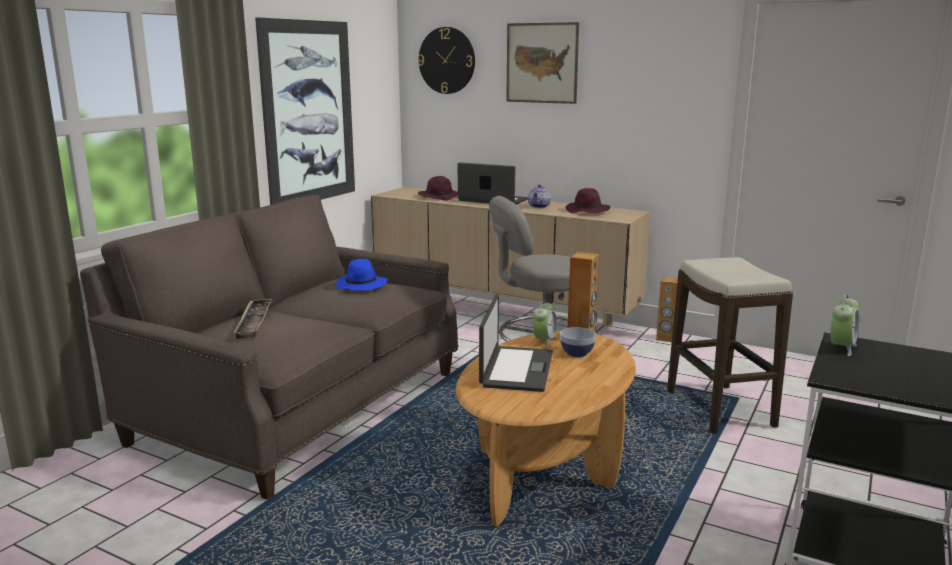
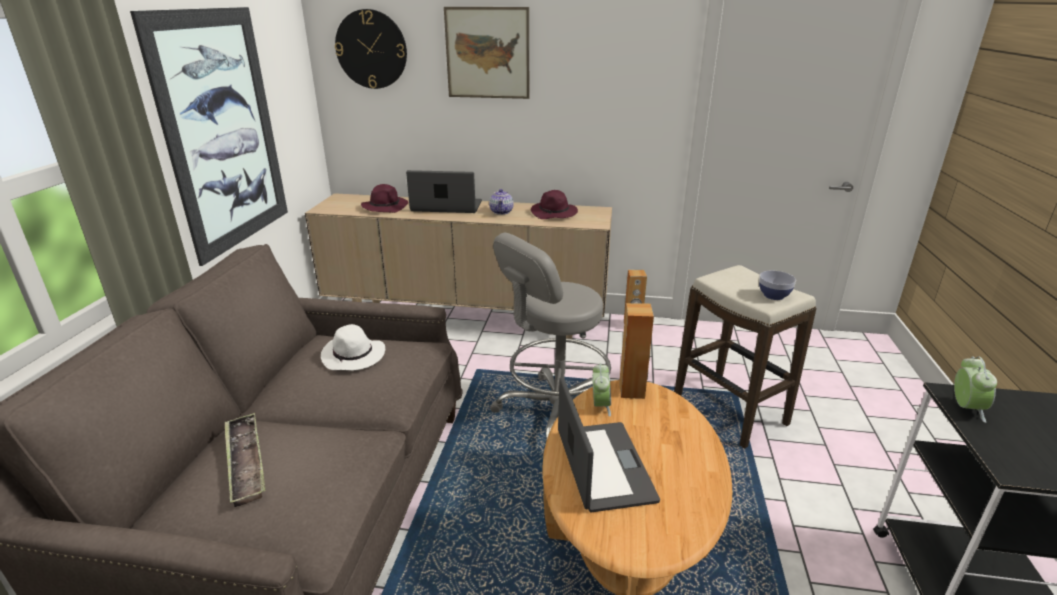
camera: 20 degrees left, 10 degrees up
blue hat [336,259,388,291] -> white hat [321,324,385,371]
bowl [560,327,596,357] -> bowl moved to [759,270,796,300]

